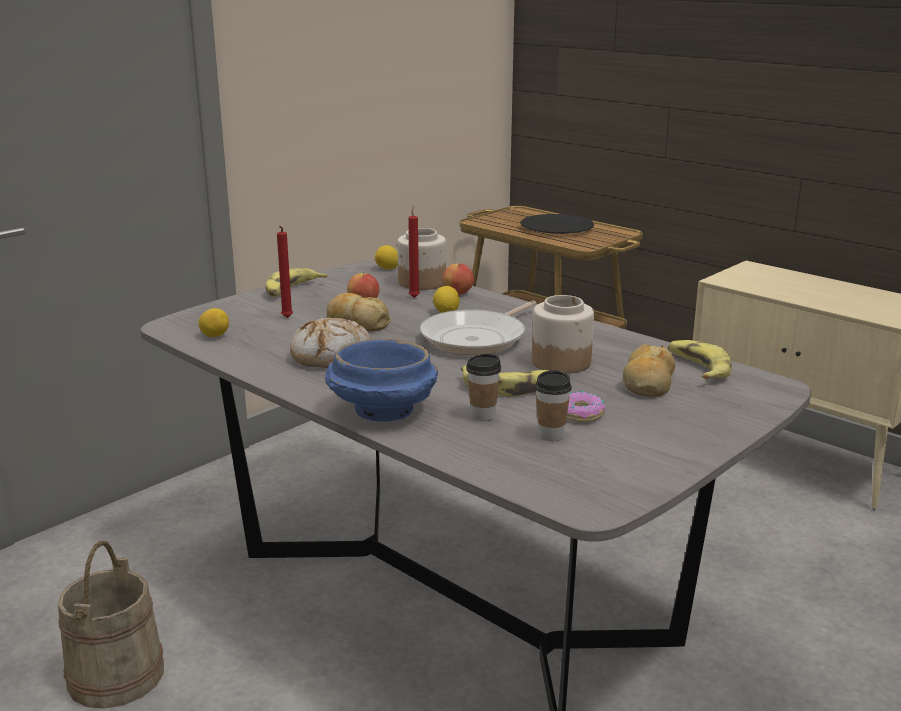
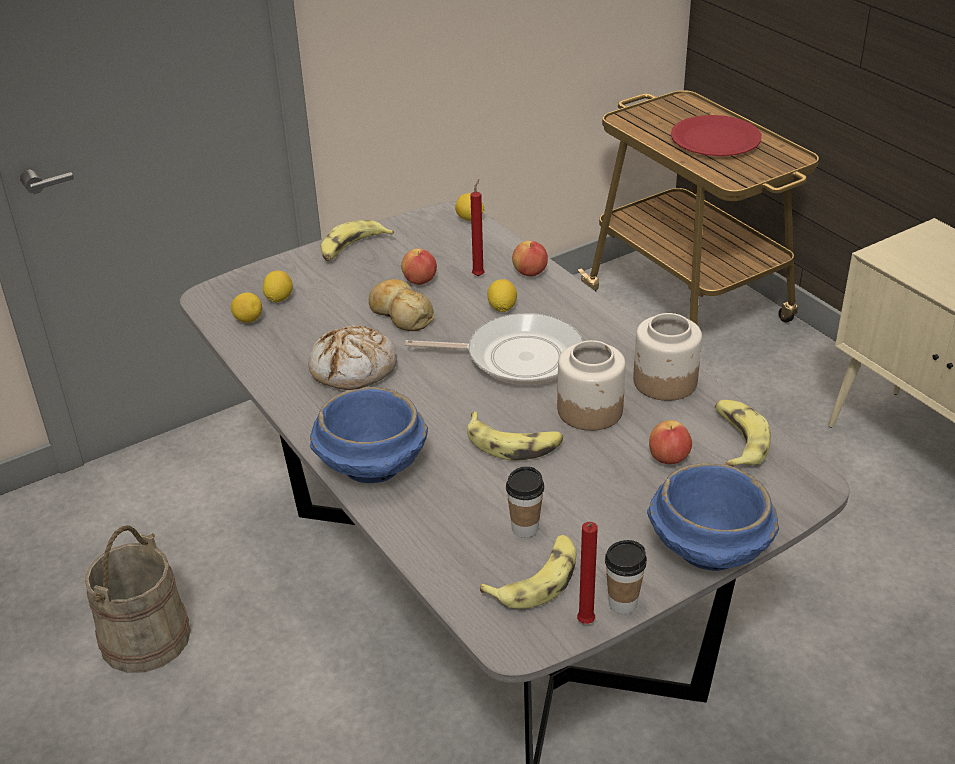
camera: 15 degrees right, 15 degrees up
red candle [277,226,293,318] -> red candle moved to [577,522,598,624]
jar [397,228,446,290] -> jar moved to [633,313,702,401]
frying pan [420,301,536,355] -> frying pan turned 135 degrees counterclockwise [405,313,583,385]
cup [466,354,501,421] -> cup moved to [605,540,647,614]
black plate [520,214,594,234] -> red plate [671,115,762,156]
donut [566,391,605,422] -> none
bread [623,344,675,397] -> apple [649,420,692,464]
none -> lemon [263,270,293,302]
none -> banana [480,535,576,609]
none -> blue bowl [647,463,779,571]

